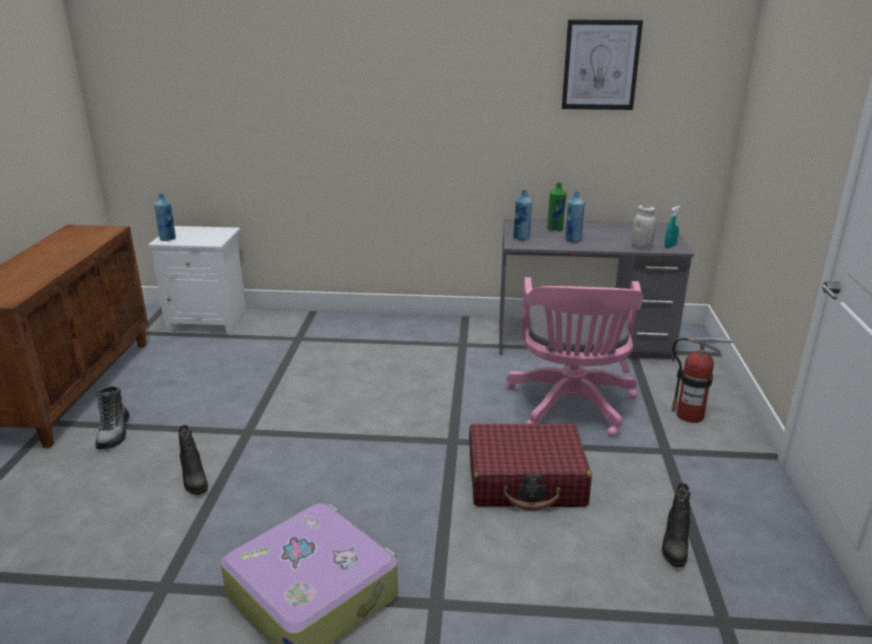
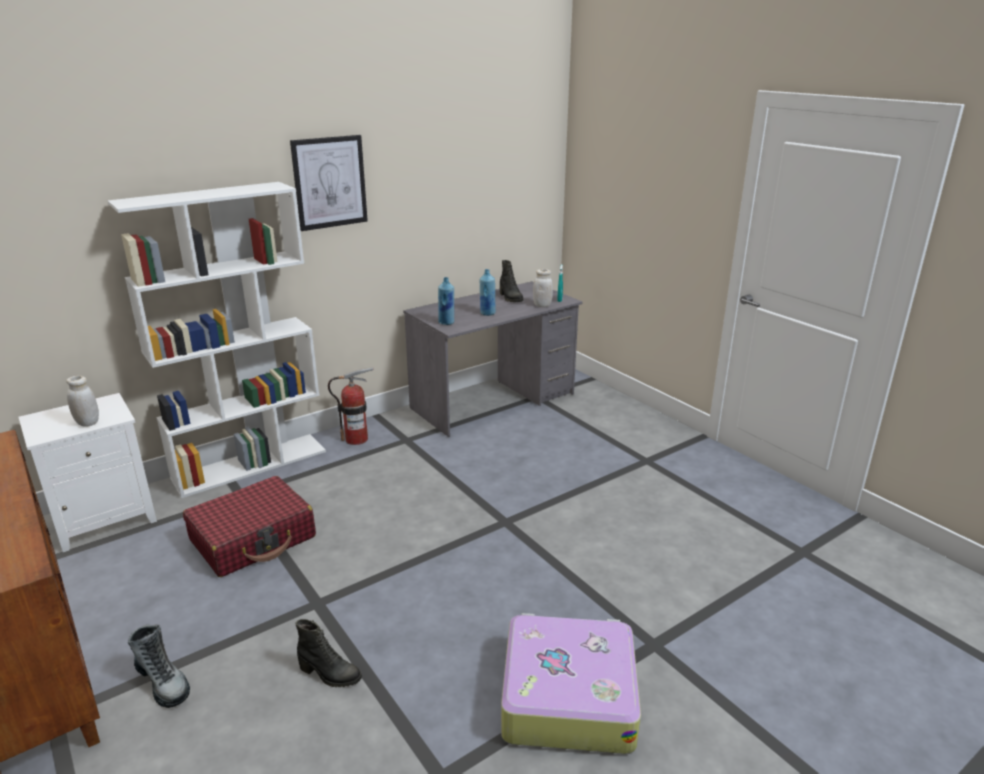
camera: 40 degrees left, 0 degrees up
blue bottle [154,194,176,241] -> none
red suitcase [469,424,592,511] -> red suitcase moved to [183,476,316,577]
pink office chair [506,277,643,437] -> none
green bottle [547,182,566,231] -> none
picture [562,20,643,110] -> picture moved to [290,135,368,231]
black boot [662,483,690,568] -> black boot moved to [500,260,524,302]
fire extinguisher [672,337,733,423] -> fire extinguisher moved to [328,367,373,445]
none -> white jar [66,376,99,427]
none -> white bookcase [108,182,326,498]

